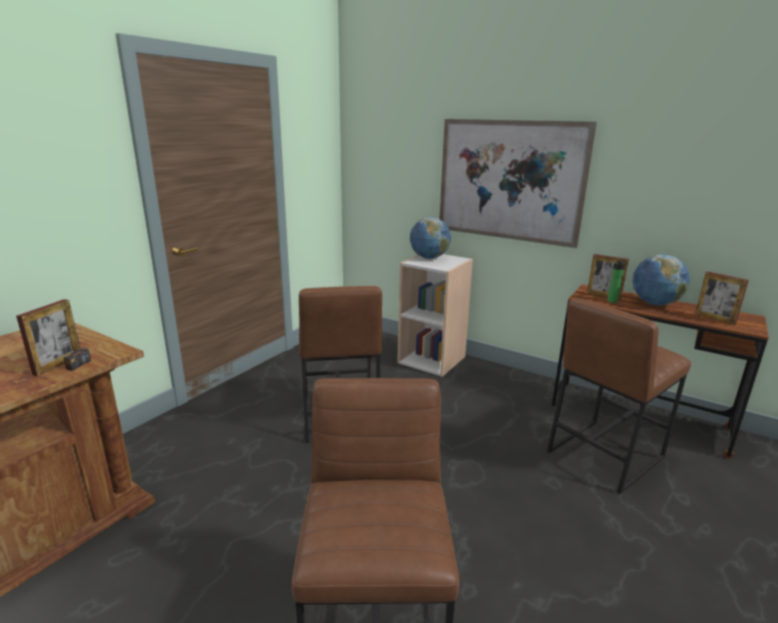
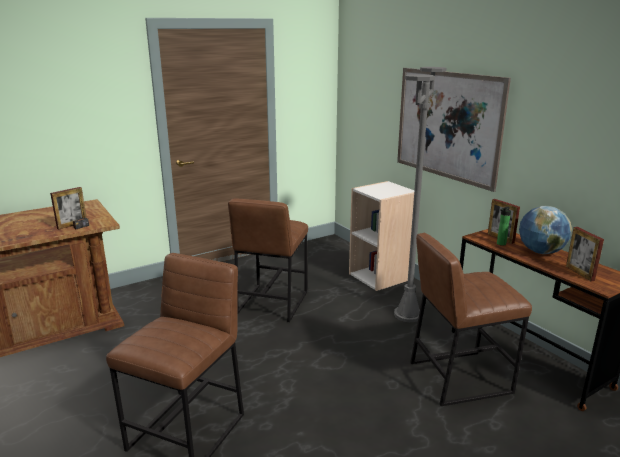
camera: 25 degrees right, 0 degrees up
globe [410,217,451,259] -> none
none -> grey floor lamp [394,67,446,322]

